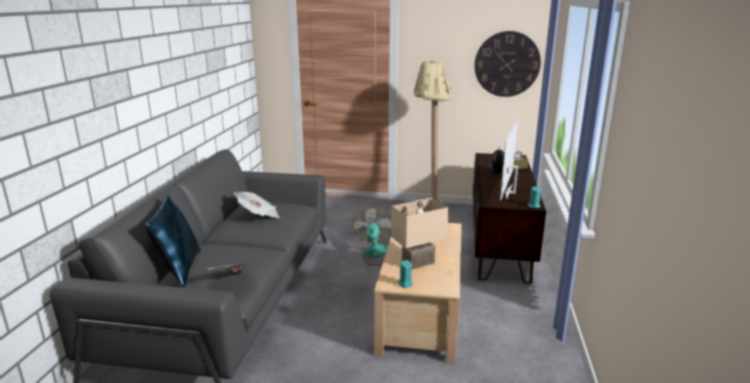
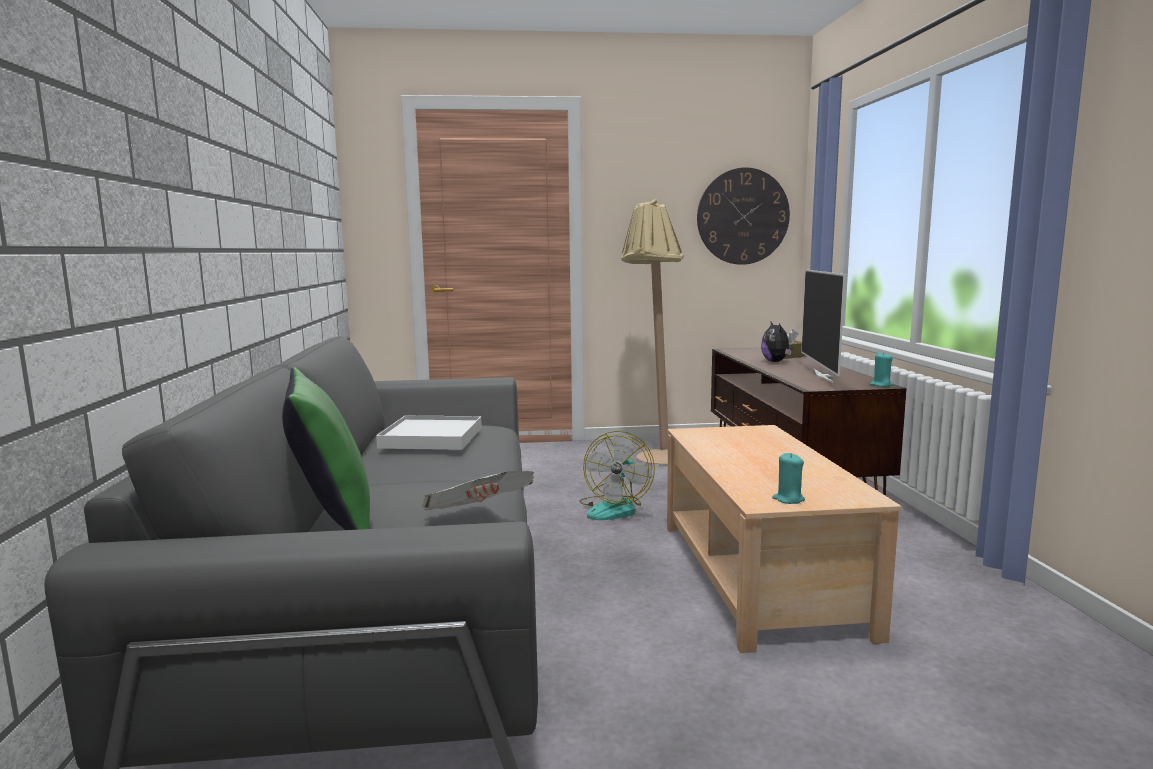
camera: 15 degrees left, 10 degrees down
blue pillow [145,195,201,287] -> green pillow [282,367,370,530]
newspaper [234,192,279,218] -> white tray [376,416,482,450]
fan [353,208,391,265] -> fan turned 150 degrees counterclockwise [580,431,655,520]
beige table lamp [391,198,449,269] -> none

